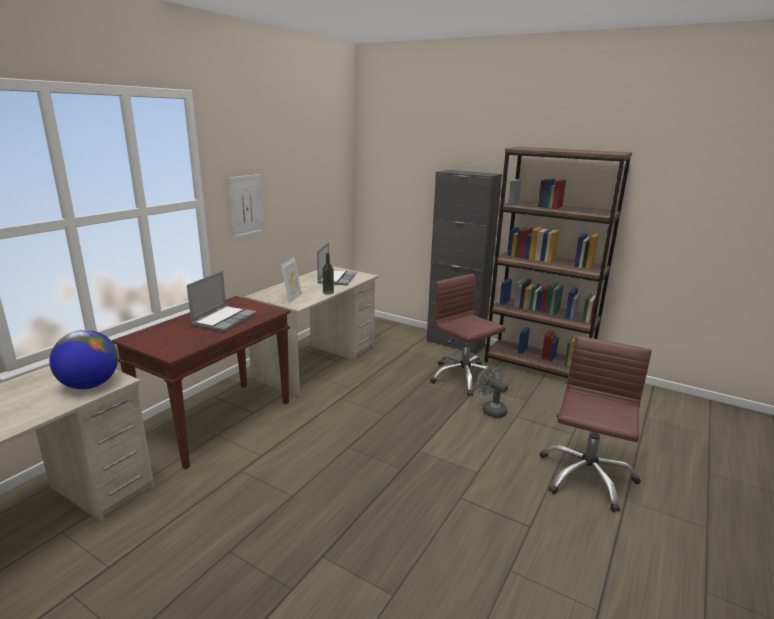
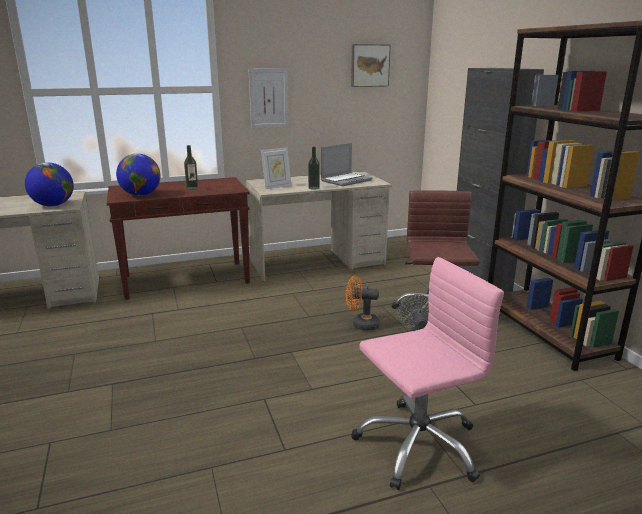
camera: 40 degrees right, 0 degrees up
laptop [187,271,256,332] -> bottle [184,145,198,190]
brown office chair [540,336,652,512] -> pink office chair [351,257,504,490]
none -> globe [116,154,161,196]
none -> orange fan [346,276,380,331]
none -> picture [351,44,391,87]

